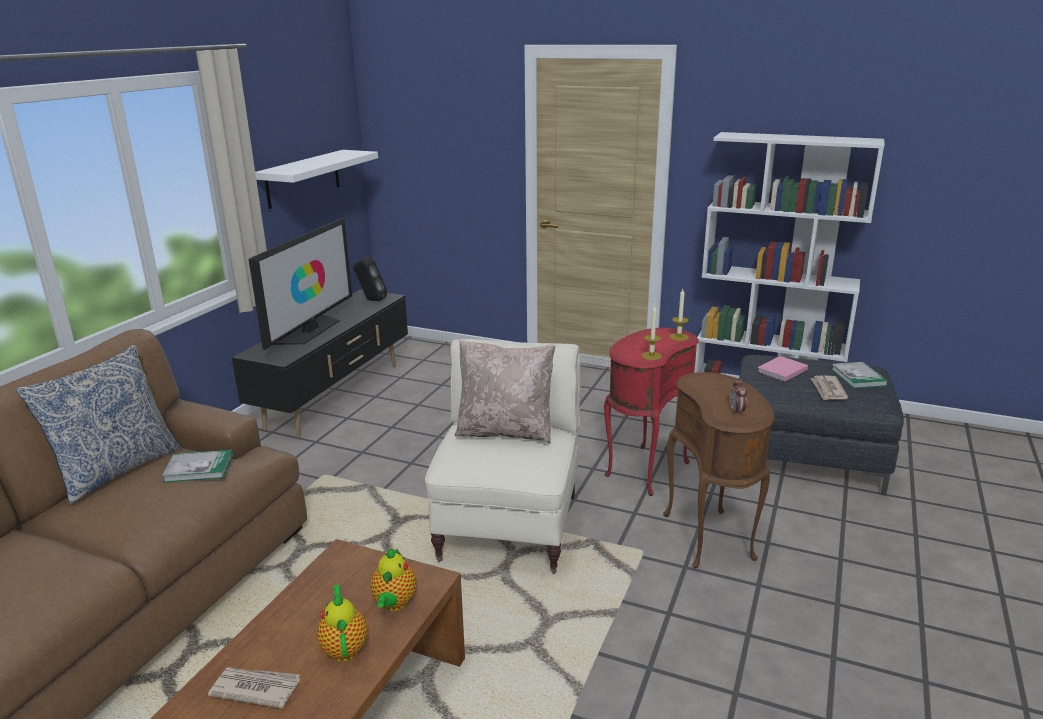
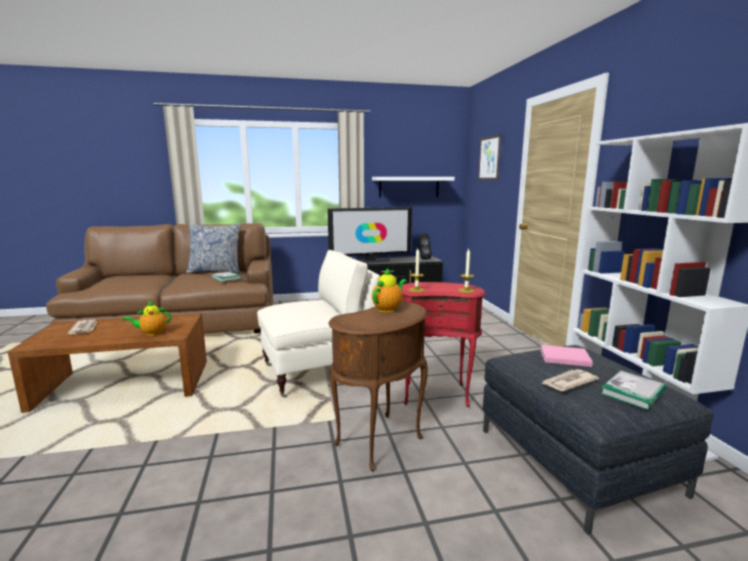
camera: 55 degrees right, 10 degrees down
teapot [317,585,368,661] -> teapot moved to [372,268,407,313]
beige pillow [454,340,556,444] -> none
alarm clock [730,378,747,415] -> none
none -> picture [478,134,502,180]

